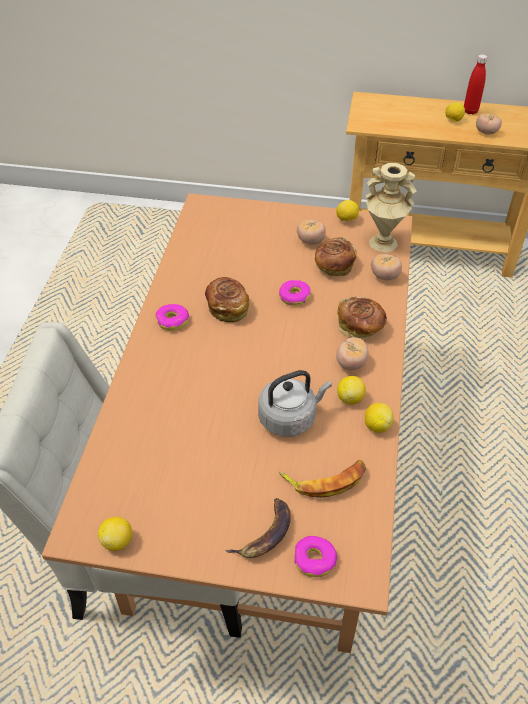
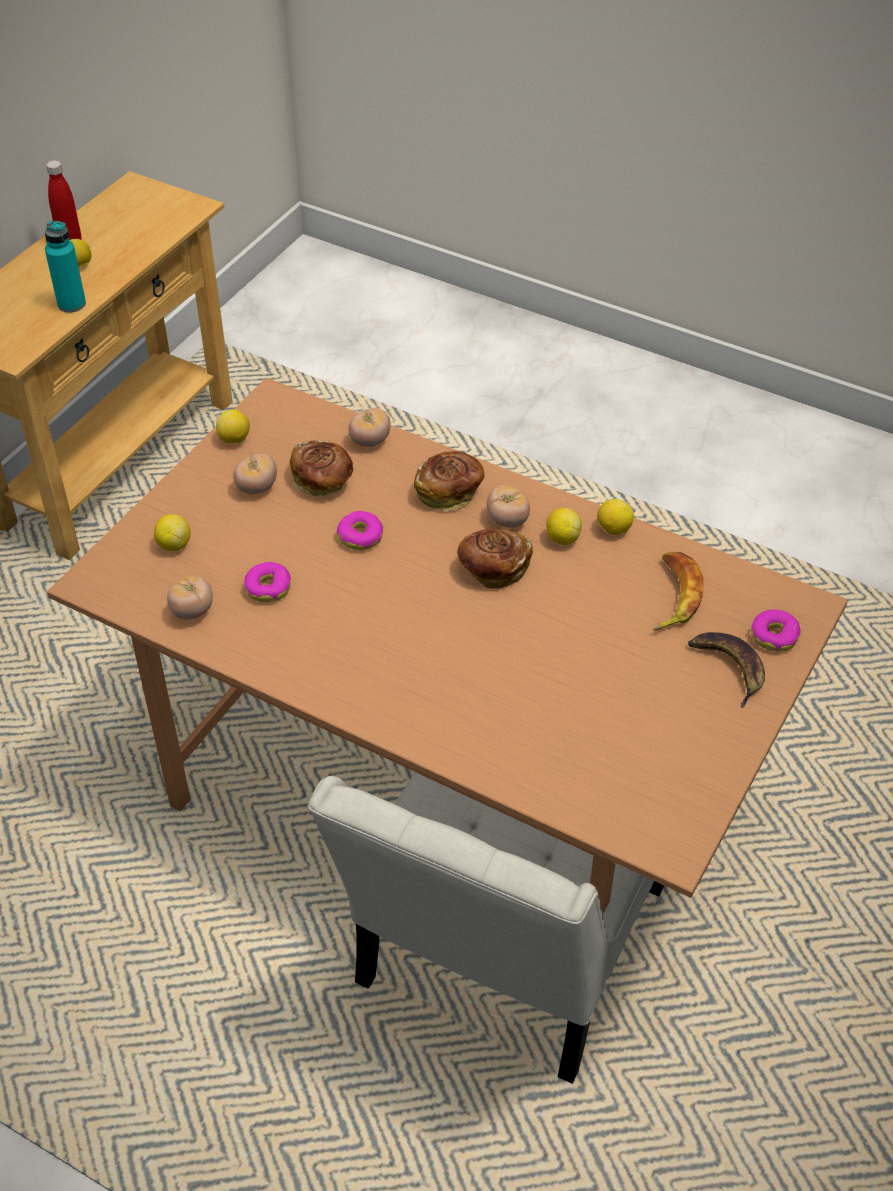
camera: 70 degrees left, 0 degrees up
lemon [98,517,132,551] -> lemon moved to [154,514,191,551]
donut [155,304,189,331] -> donut moved to [244,562,291,602]
bread [205,277,249,323] -> bread moved to [457,528,533,589]
grey kettle [258,370,332,437] -> none
beige vase [366,163,417,252] -> none
tomato [476,113,502,135] -> tomato moved to [167,575,213,619]
none -> turquoise bottle [45,220,86,313]

